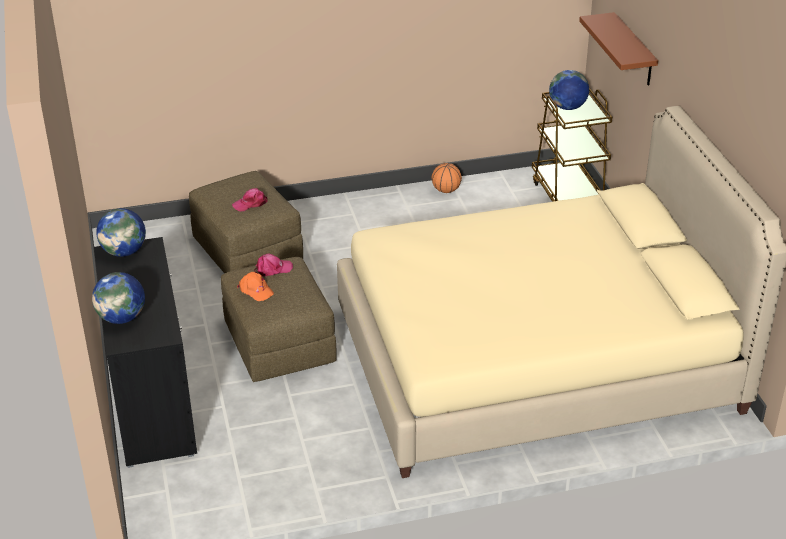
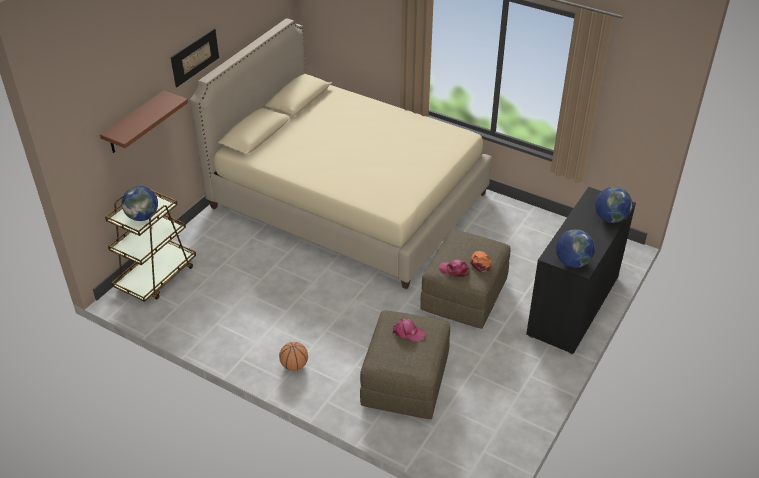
camera: 135 degrees left, 5 degrees up
basketball [432,163,462,193] -> basketball moved to [279,342,308,371]
none -> picture [171,28,219,87]

